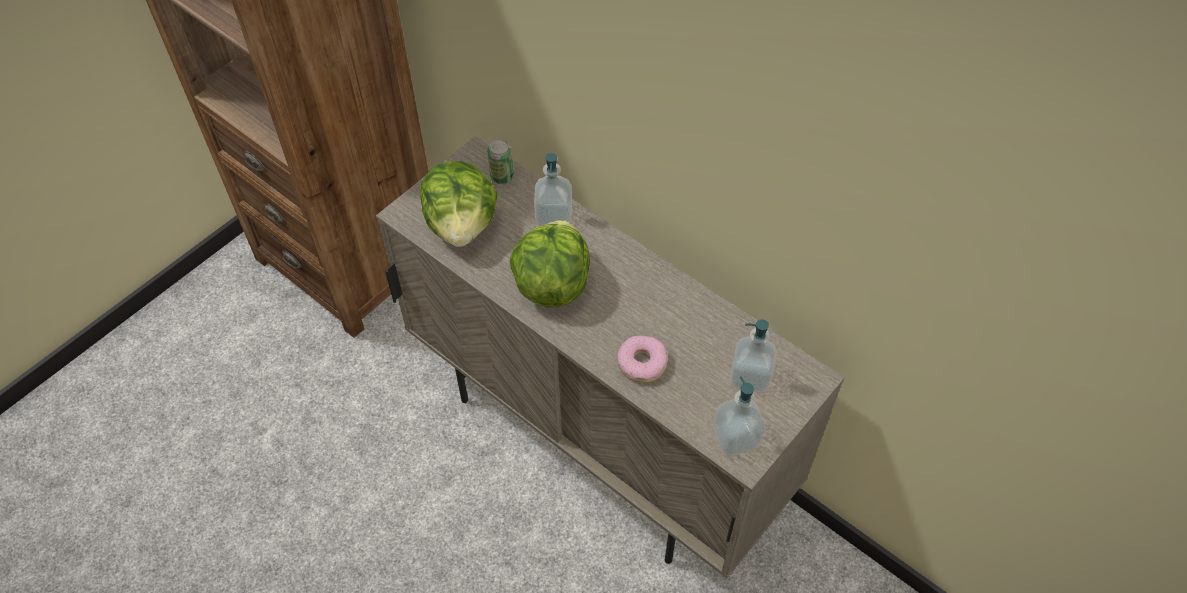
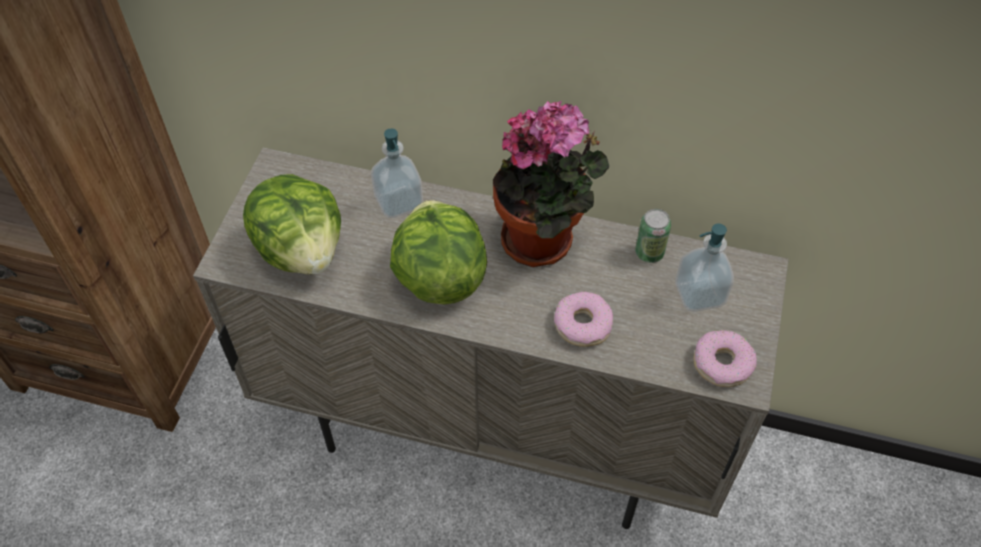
camera: 25 degrees left, 0 degrees up
can [488,139,514,184] -> can moved to [635,209,671,263]
soap dispenser [713,376,765,456] -> donut [694,330,757,387]
none -> potted plant [493,101,609,267]

